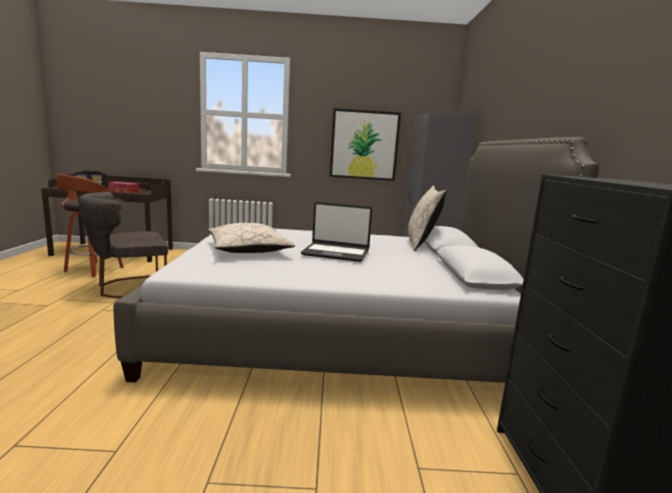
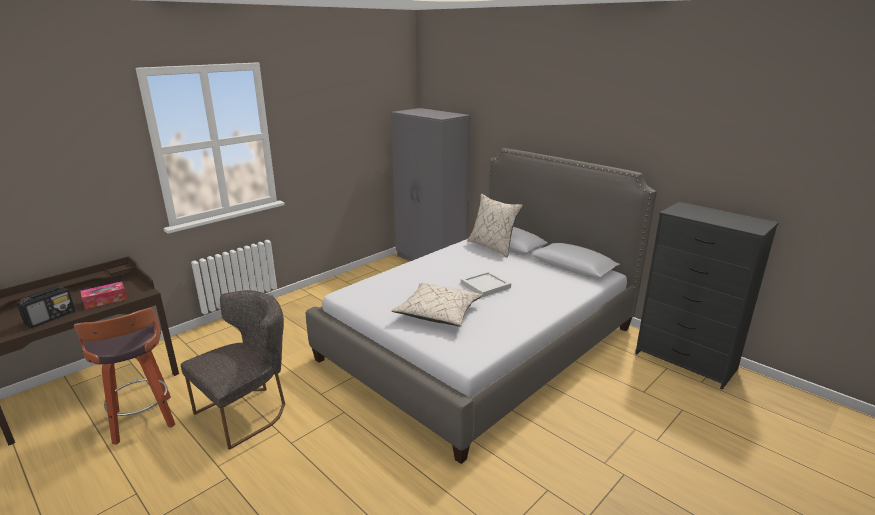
camera: 45 degrees left, 10 degrees up
grey chair [78,192,168,298] -> grey chair turned 150 degrees counterclockwise [180,290,285,450]
laptop [301,202,372,262] -> white tray [461,271,511,297]
picture [330,108,401,181] -> none

